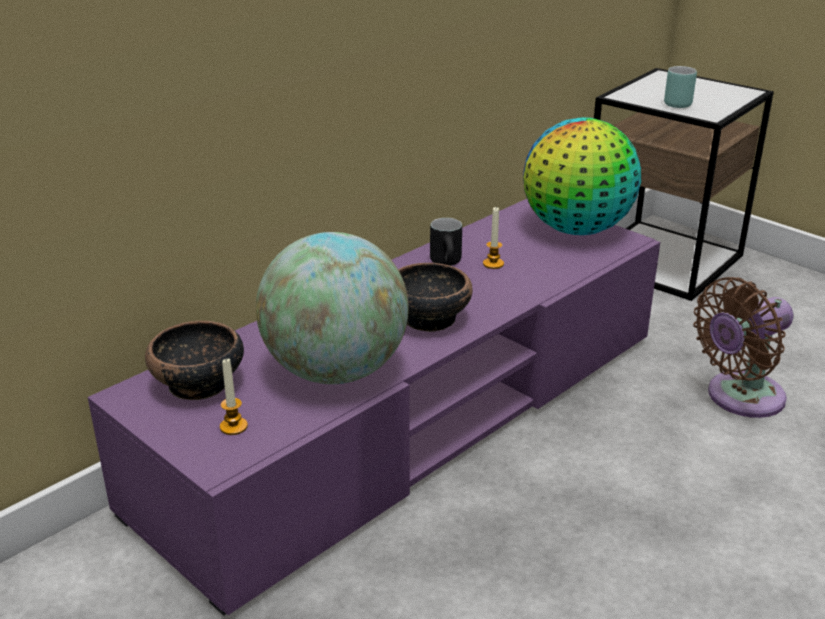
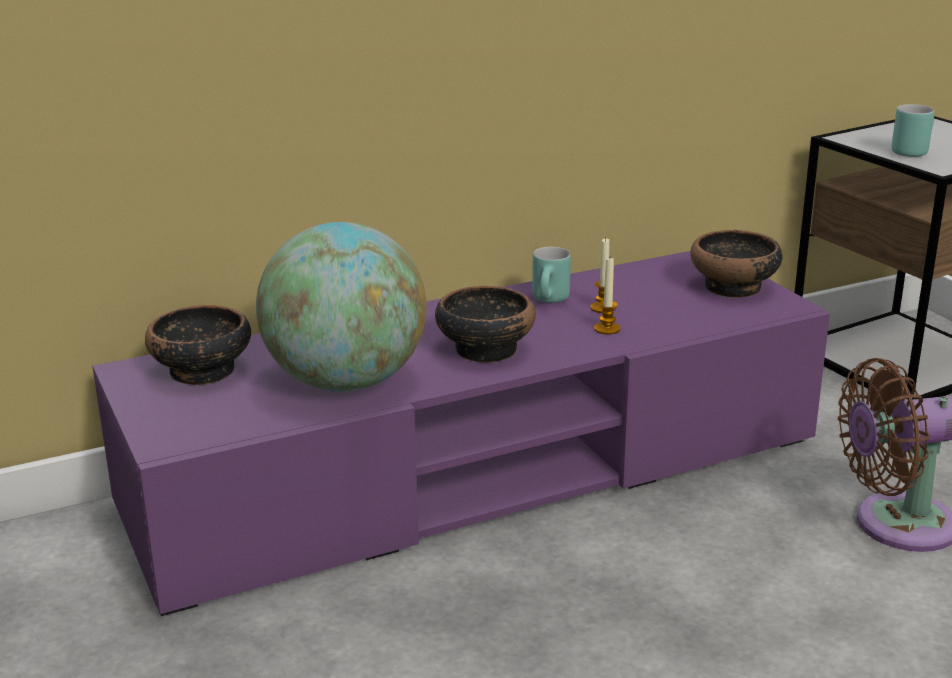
camera: 20 degrees right, 5 degrees down
candle [220,359,248,435] -> candle moved to [594,258,620,335]
black mug [430,218,462,266] -> turquoise mug [532,247,571,303]
globe [523,117,641,235] -> bowl [690,230,783,298]

